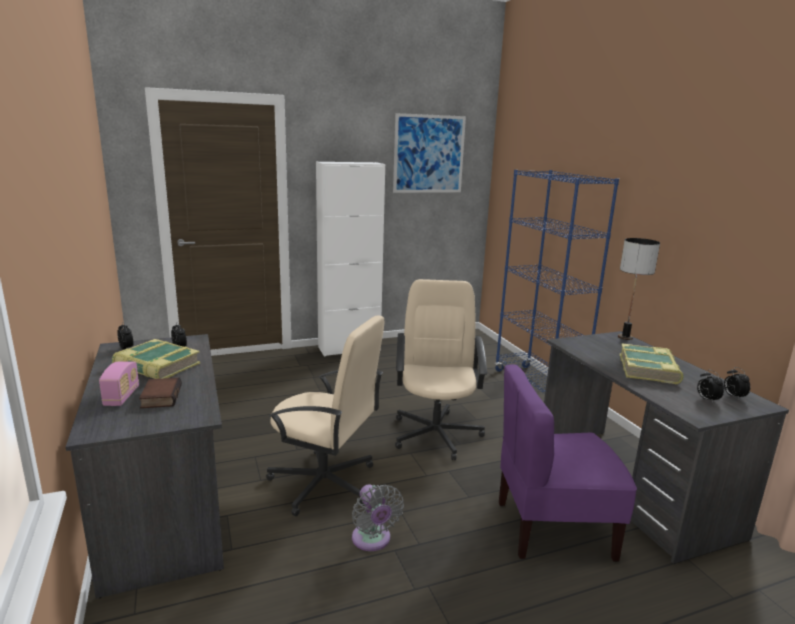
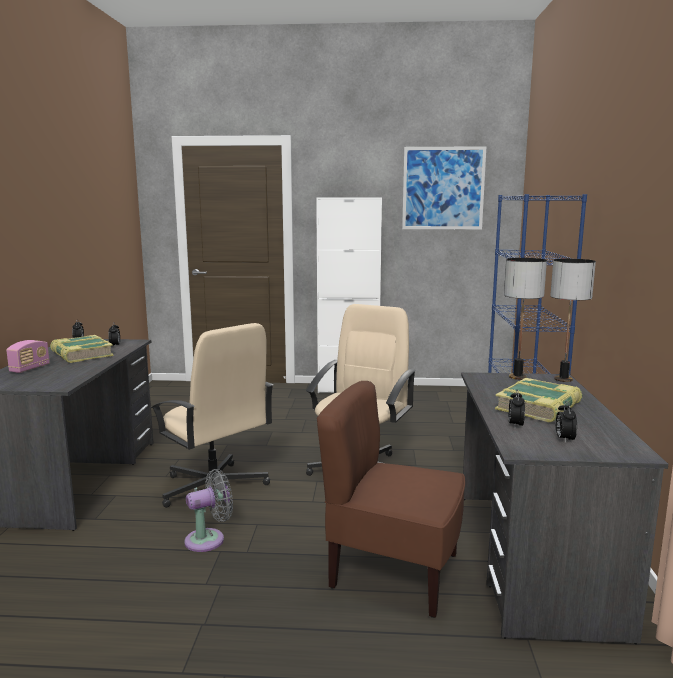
camera: 25 degrees right, 5 degrees down
book [139,377,182,408] -> none
grey fan [352,484,404,551] -> grey fan turned 120 degrees counterclockwise [184,469,233,552]
purple chair [499,364,637,562] -> brown chair [317,381,465,618]
alarm clock [724,367,750,399] -> alarm clock moved to [509,389,525,427]
none -> table lamp [504,258,547,380]

